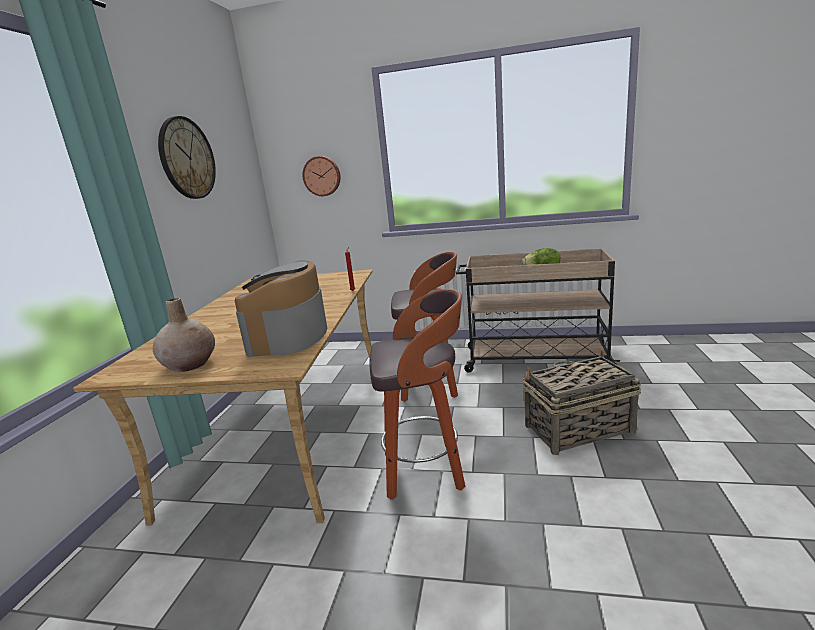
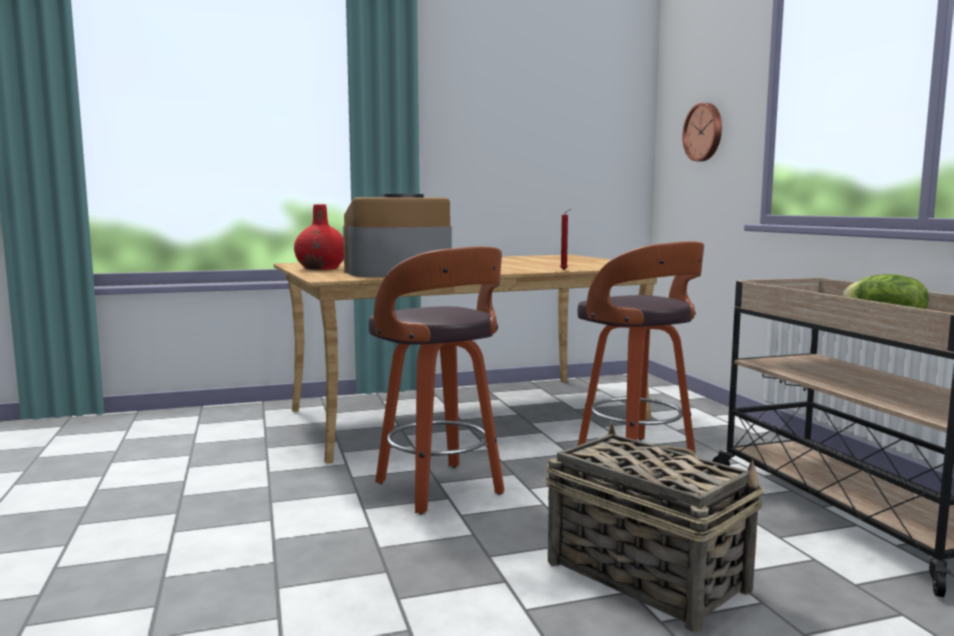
camera: 60 degrees right, 10 degrees down
beige vase [153,298,215,372] -> red vase [294,204,344,270]
wall clock [158,116,216,199] -> none

